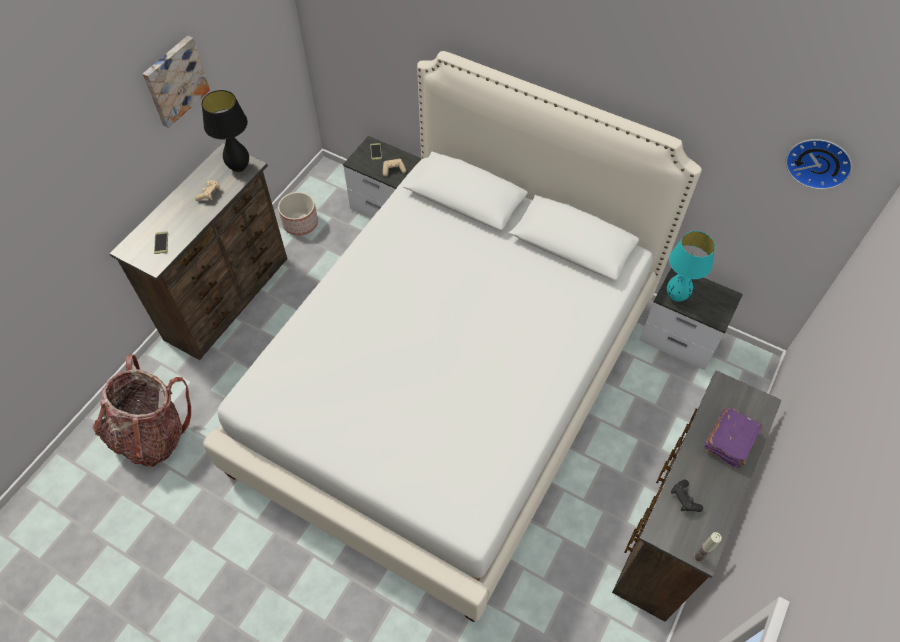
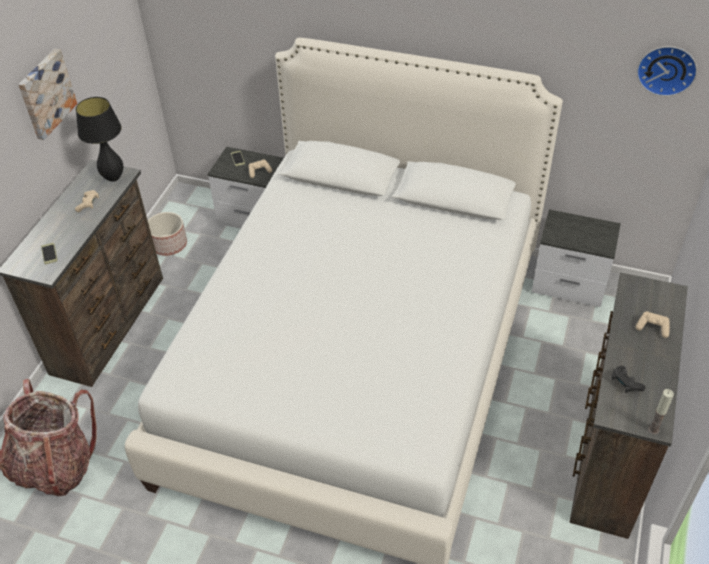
camera: 10 degrees left, 10 degrees down
turquoise table lamp [667,231,715,302] -> none
purple book [704,407,763,468] -> beige game controller [635,311,670,338]

